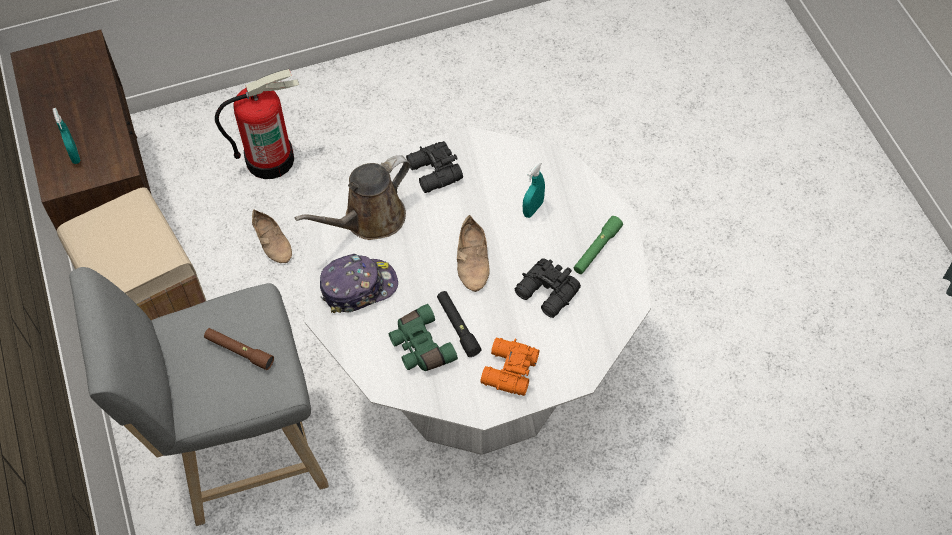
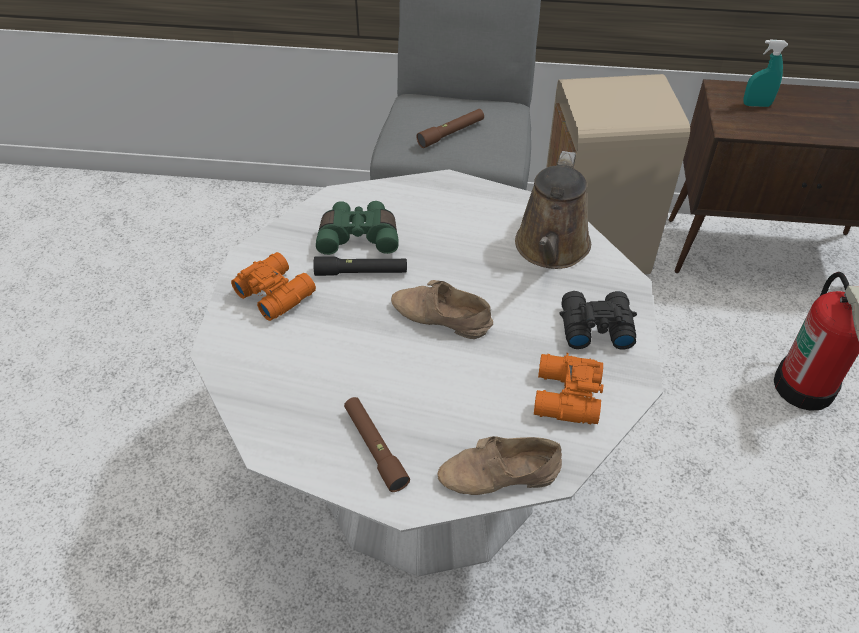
camera: 115 degrees right, 10 degrees down
beige shoe [252,210,292,263] -> beige shoe moved to [438,436,562,495]
brown watering can [295,155,410,240] -> brown watering can turned 150 degrees counterclockwise [515,151,591,269]
cap [320,254,398,313] -> none
black binoculars [515,258,581,318] -> none
turquoise spray bottle [523,161,545,218] -> none
green flashlight [574,216,623,274] -> brown flashlight [344,397,410,492]
none -> orange binoculars [534,353,603,424]

